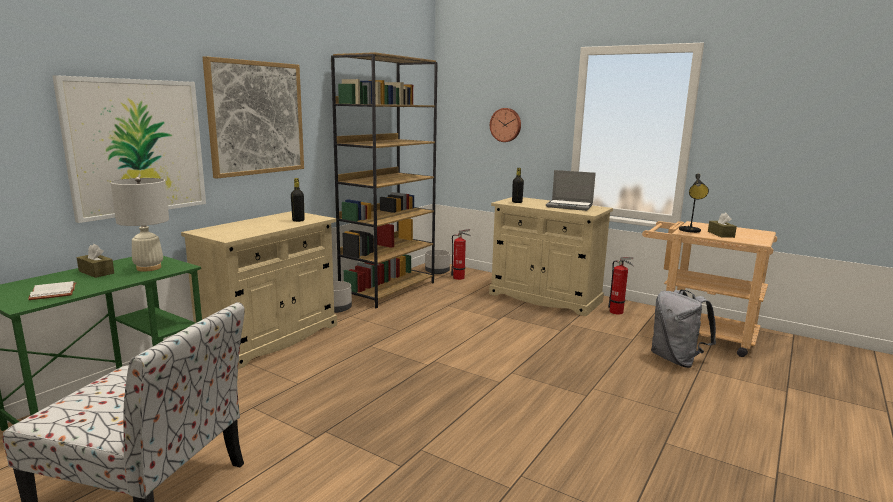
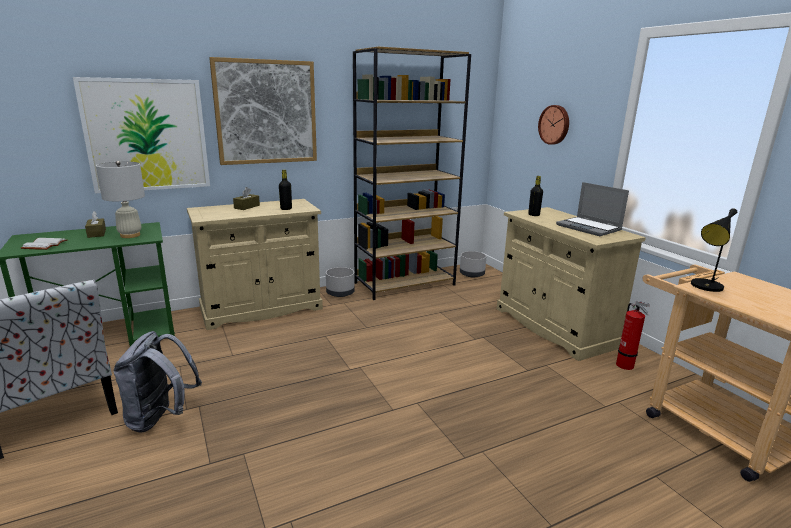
camera: 30 degrees right, 5 degrees up
fire extinguisher [451,229,471,280] -> none
grey backpack [651,290,716,368] -> grey backpack moved to [114,331,202,433]
brown tissue box [708,212,737,238] -> brown tissue box moved to [233,187,260,210]

